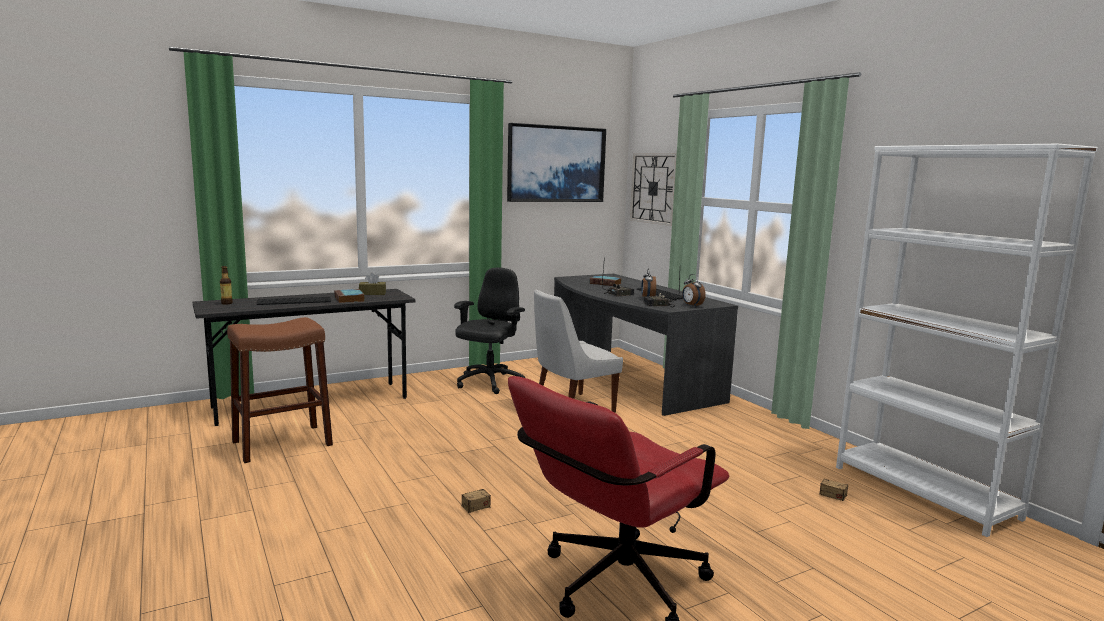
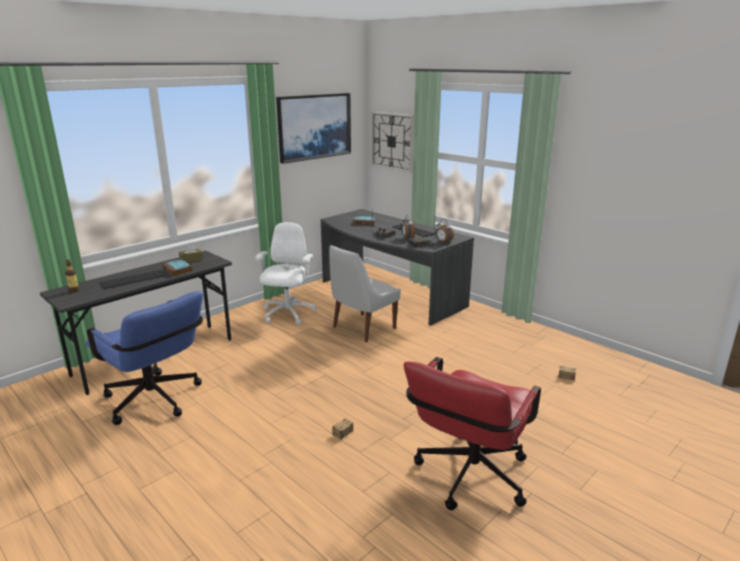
camera: 15 degrees left, 10 degrees up
brown stool [227,317,333,463] -> blue office chair [86,291,203,425]
black office chair [454,267,525,394] -> white office chair [255,222,316,324]
white bookcase [836,144,1097,537] -> none

